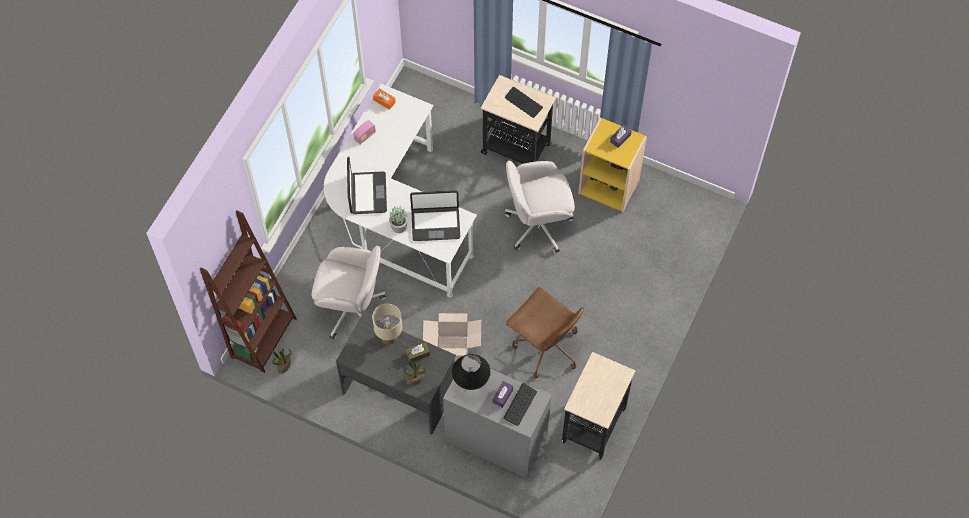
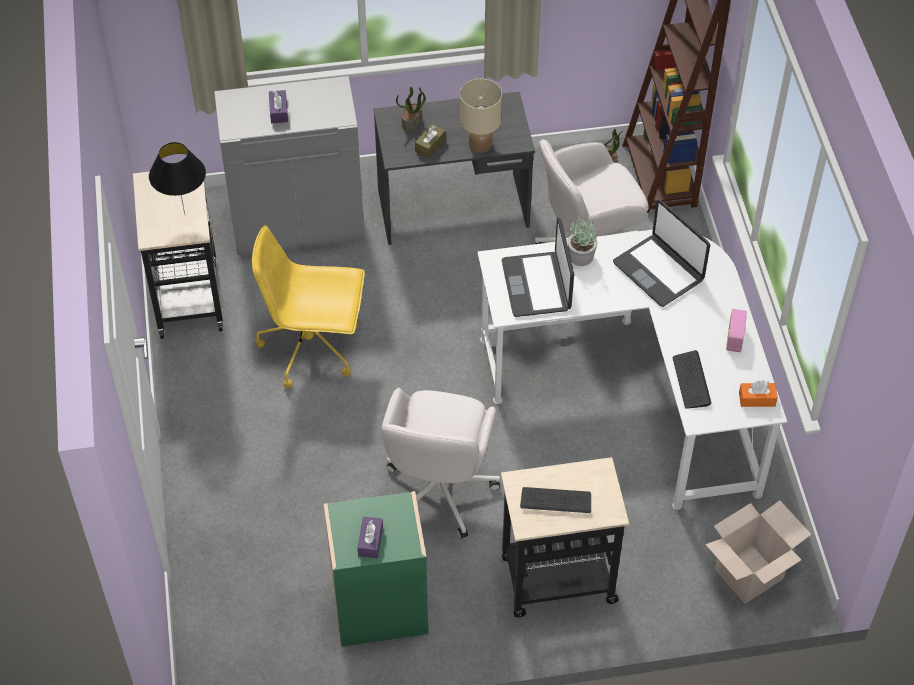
camera: 145 degrees right, 10 degrees down
laptop [410,190,460,241] -> laptop turned 60 degrees counterclockwise [502,217,574,317]
cardboard box [423,313,481,363] -> cardboard box moved to [705,500,812,604]
black table lamp [452,354,491,390] -> black table lamp moved to [149,142,206,214]
keyboard [503,383,537,426] -> keyboard moved to [672,350,712,409]
white office chair [505,161,575,253] -> white office chair turned 150 degrees clockwise [381,387,500,538]
brown office chair [505,287,584,378] -> yellow office chair [252,225,365,388]
yellow bookcase [578,117,647,212] -> green bookcase [324,491,429,647]

